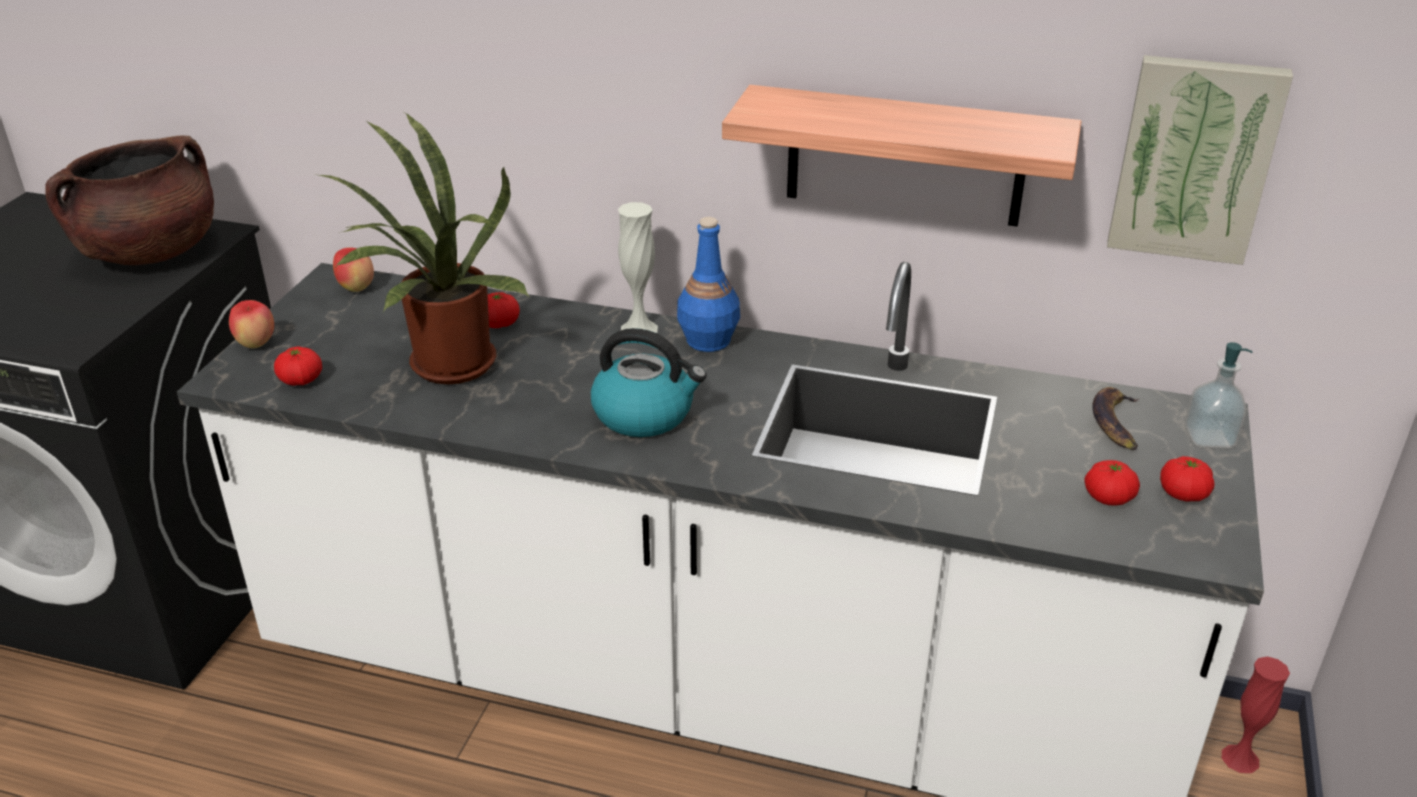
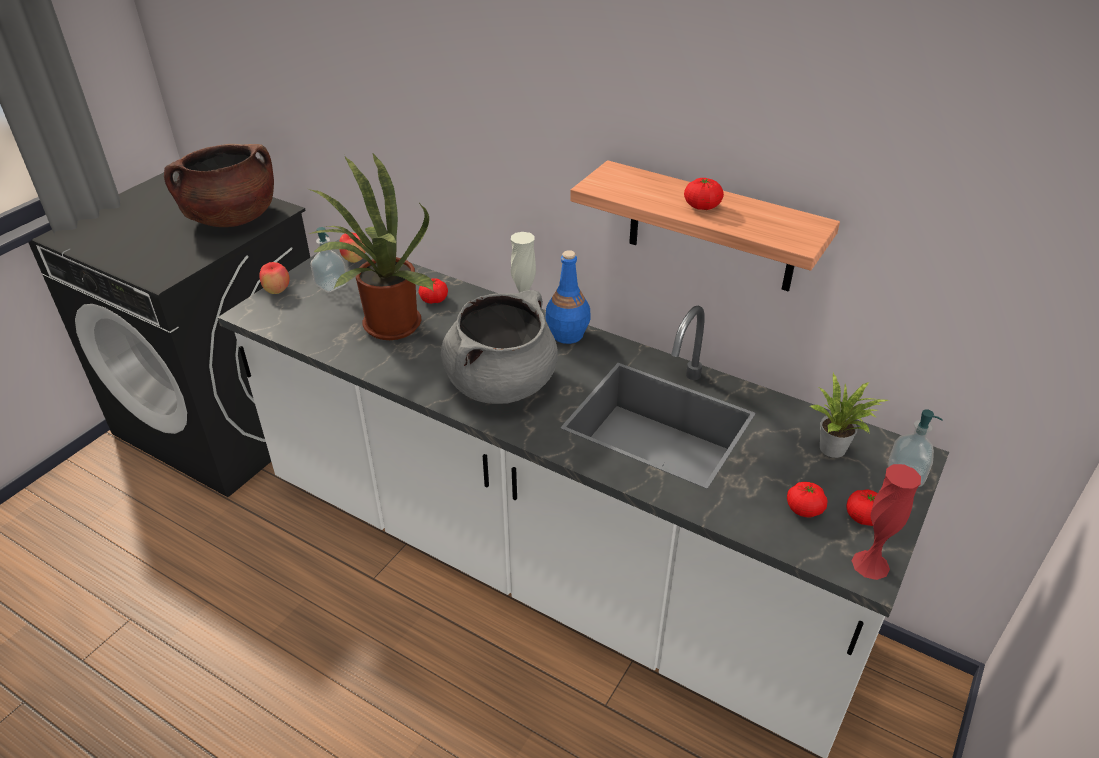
camera: 15 degrees right, 5 degrees up
tomato [274,346,322,386] -> tomato moved to [684,178,724,210]
kettle [591,328,707,437] -> grey cooking pot [441,290,558,404]
banana [1092,387,1139,450] -> potted plant [811,373,888,458]
picture [1107,55,1293,265] -> none
red vase [1222,656,1290,773] -> red vase moved to [852,464,921,580]
none -> soap dispenser [310,227,347,293]

